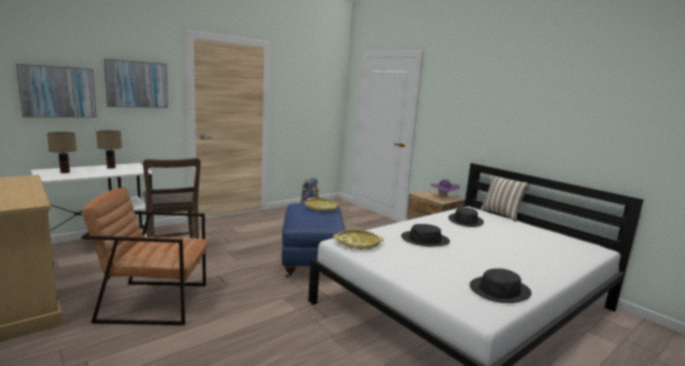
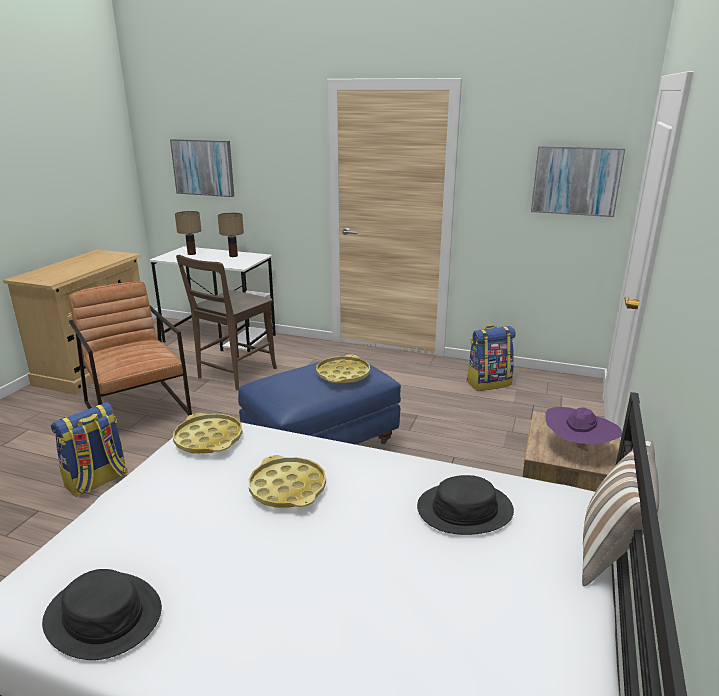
camera: 60 degrees right, 10 degrees up
picture [104,59,168,108] -> picture moved to [531,146,625,217]
black hat [401,224,450,246] -> yellow tray [249,455,326,508]
none -> backpack [51,402,128,497]

